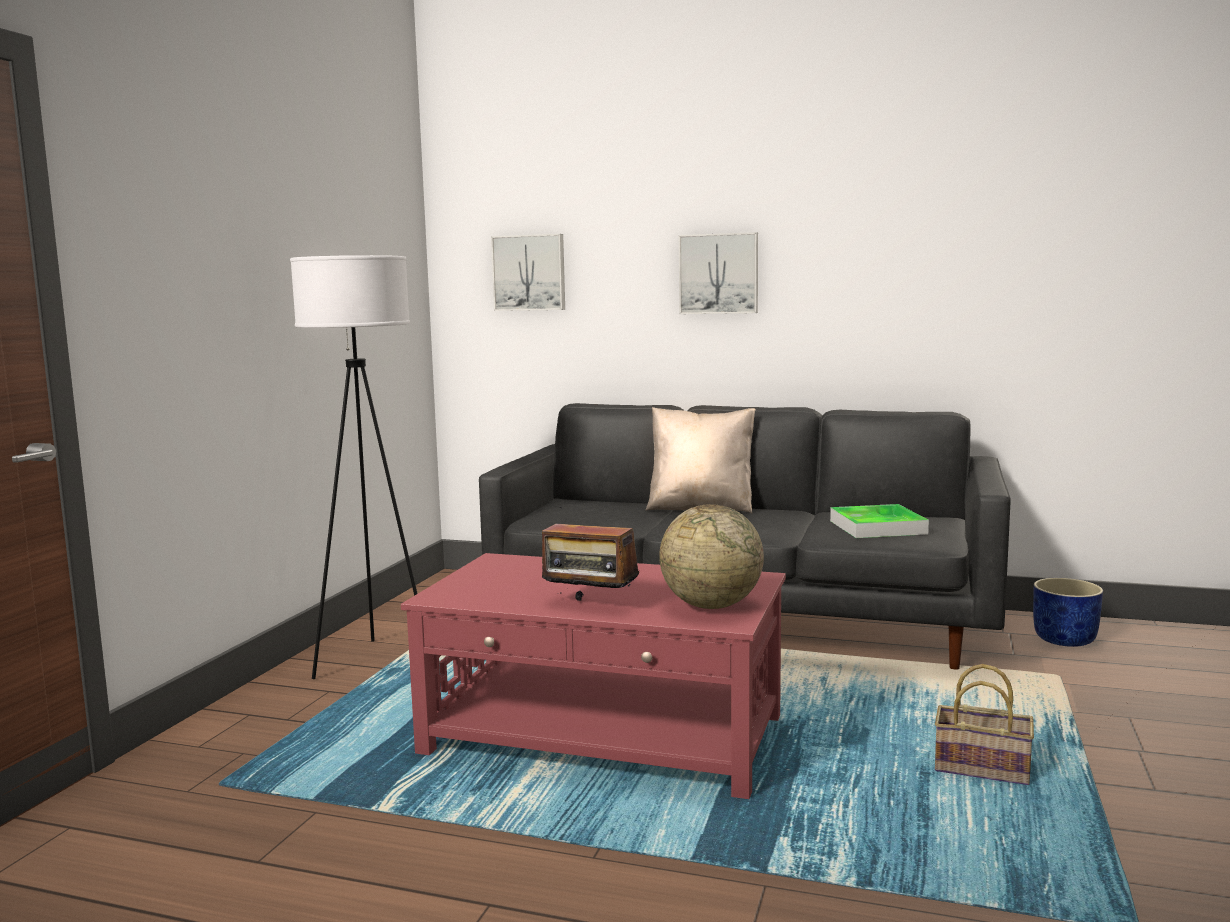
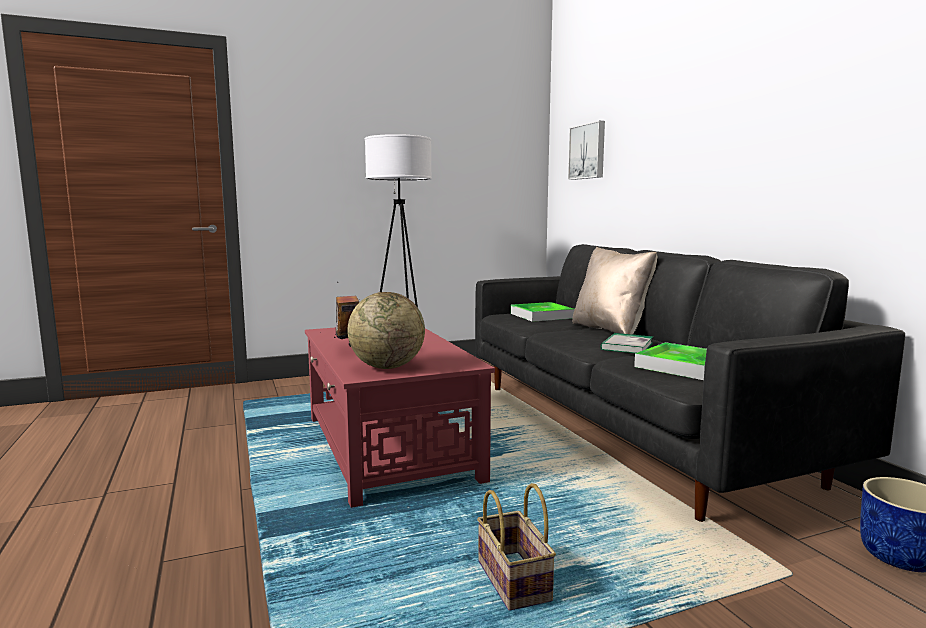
camera: 50 degrees right, 0 degrees up
picture [679,232,758,314] -> none
none -> tray [511,302,575,322]
none -> book [601,333,653,353]

